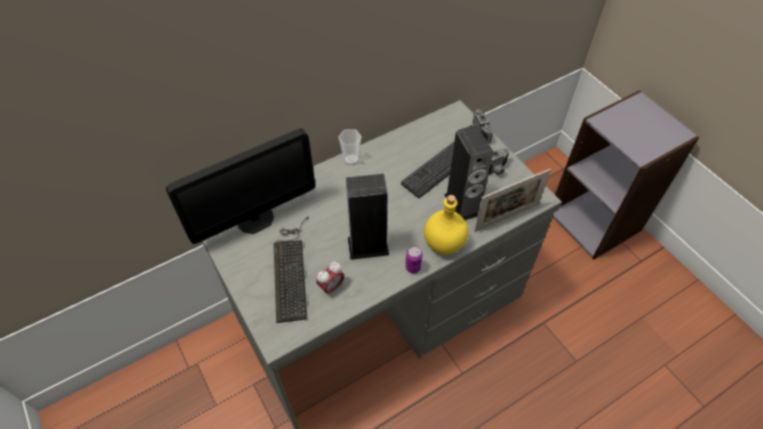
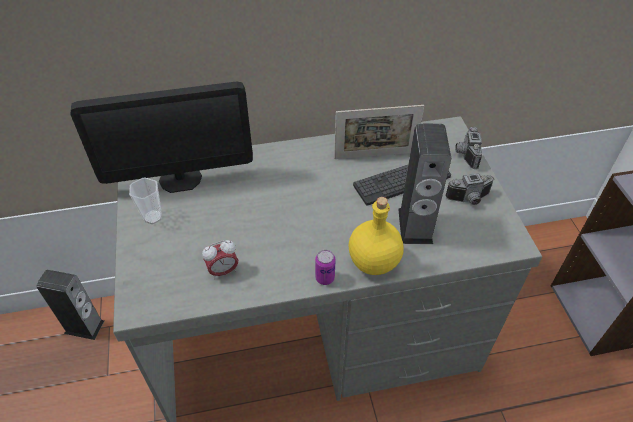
camera: 20 degrees right, 5 degrees down
keyboard [274,216,309,323] -> none
cup [339,129,361,165] -> cup moved to [129,178,162,224]
speaker [346,174,389,260] -> speaker moved to [36,270,104,340]
picture frame [474,169,551,232] -> picture frame moved to [334,105,424,159]

